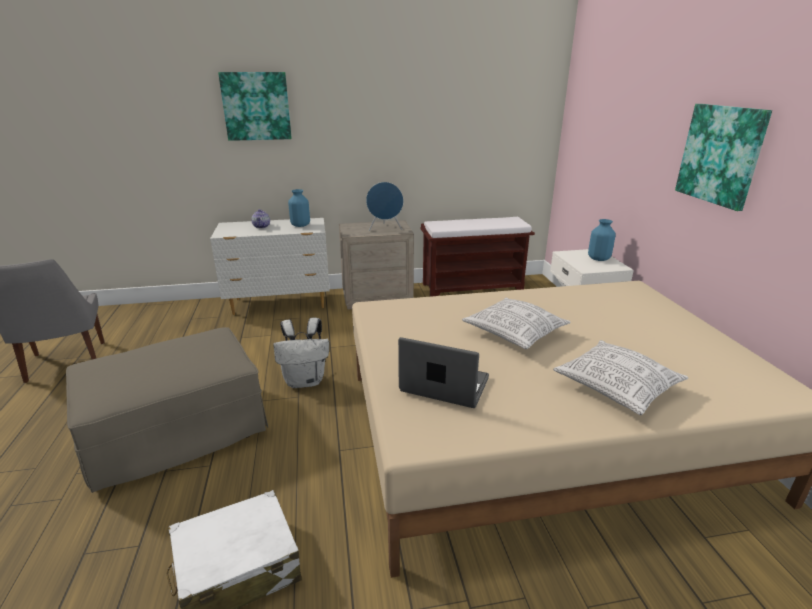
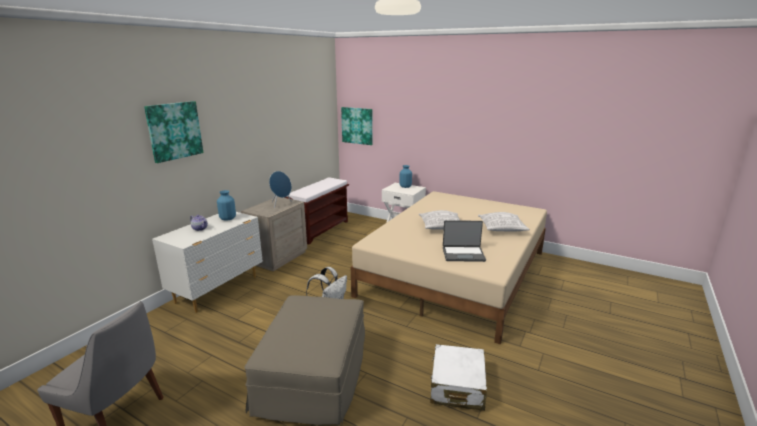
camera: 50 degrees left, 5 degrees down
laptop [398,337,489,408] -> laptop turned 150 degrees counterclockwise [443,220,486,262]
picture [675,104,772,211] -> picture moved to [341,107,373,145]

